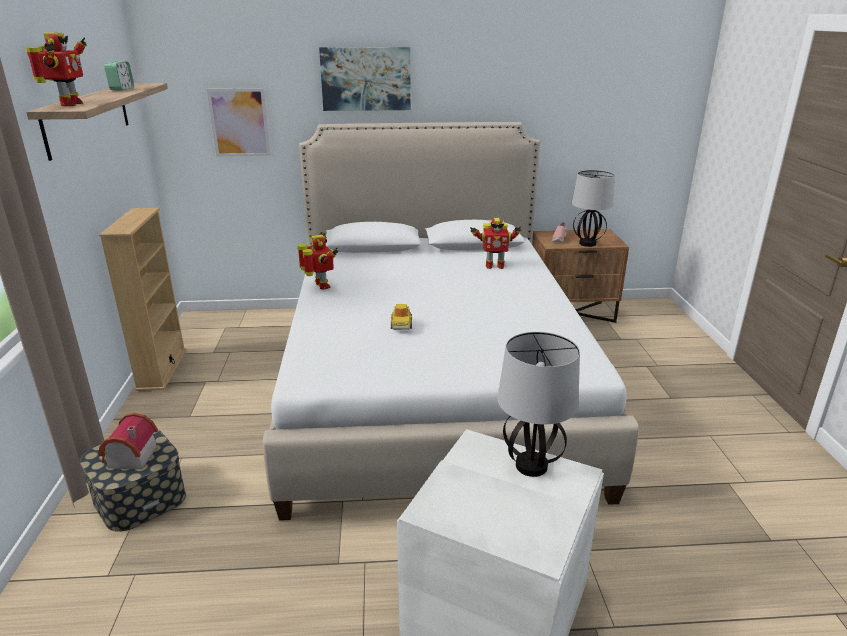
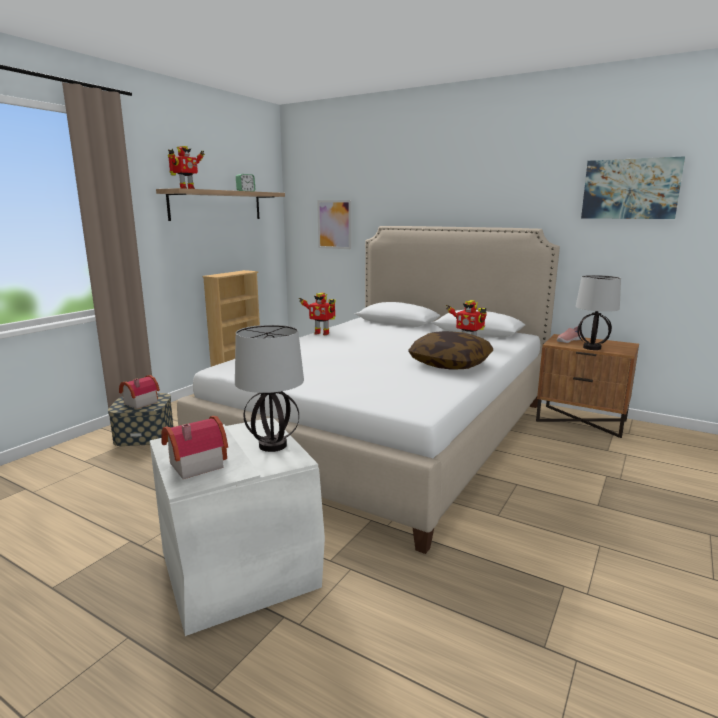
camera: 35 degrees right, 10 degrees down
toy robot [297,232,338,290] -> toy robot turned 105 degrees clockwise [299,293,336,335]
picture [319,47,411,111] -> picture moved to [581,156,685,219]
toy car [391,304,412,330] -> none
none -> toy house [161,416,228,479]
none -> pillow [408,331,493,370]

